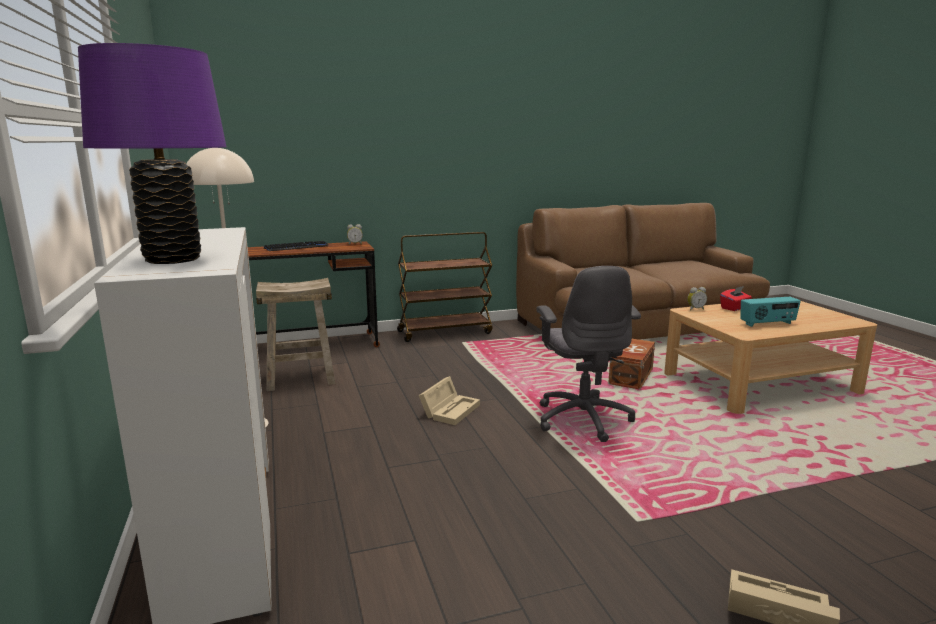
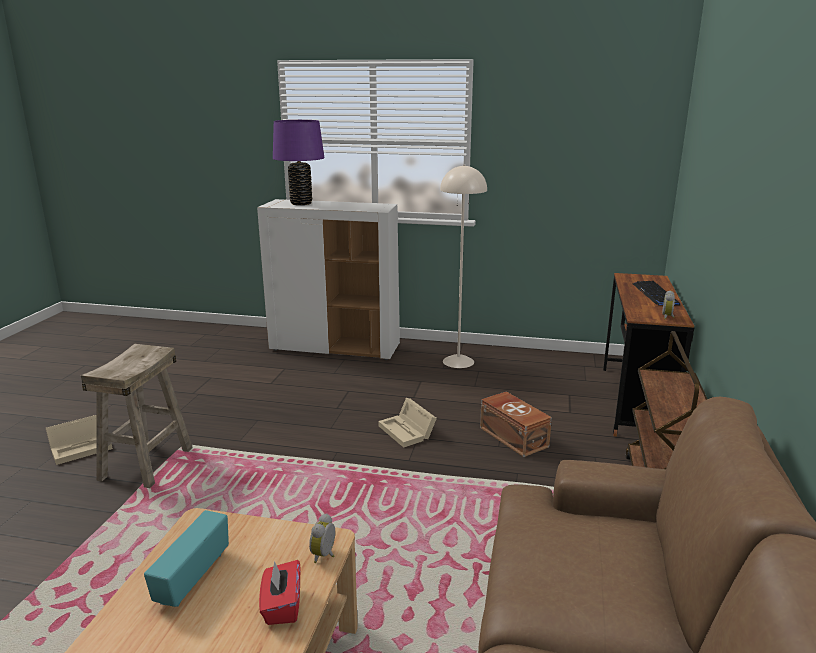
camera: 120 degrees right, 5 degrees up
beige stool [256,278,336,391] -> beige stool moved to [81,344,193,488]
grey office chair [536,266,641,442] -> none
brown storage box [608,339,655,390] -> brown storage box moved to [480,391,552,457]

